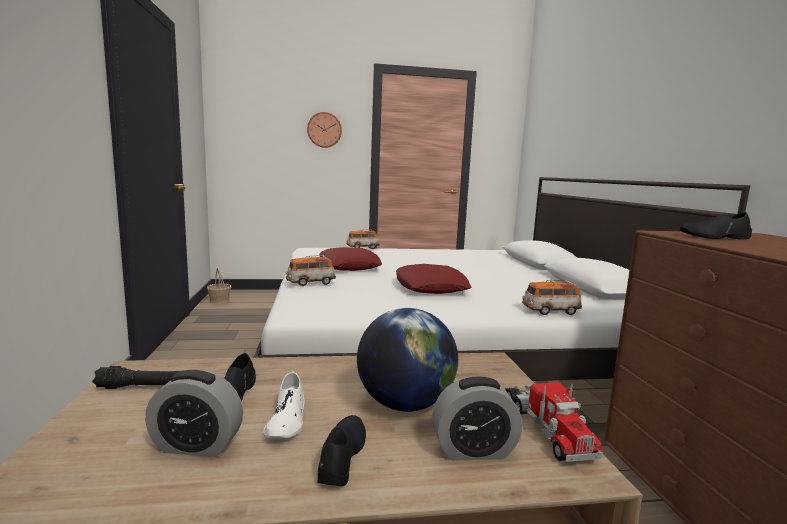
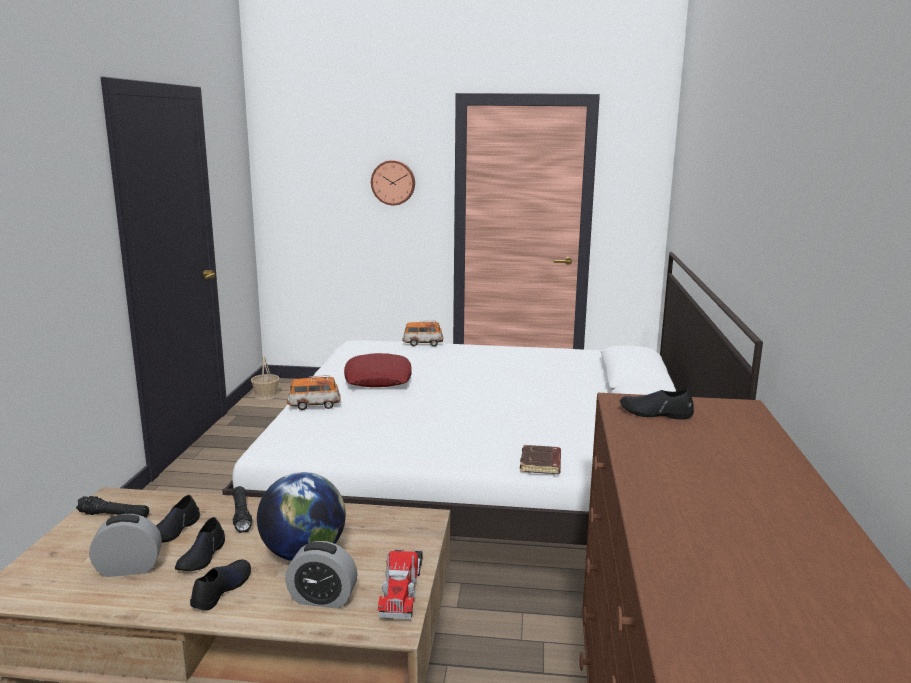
camera: 15 degrees right, 5 degrees up
alarm clock [145,370,243,457] -> alarm clock turned 150 degrees clockwise [89,514,162,577]
white shoe [264,371,304,438] -> black shoe [175,517,225,571]
red pillow [396,264,471,294] -> none
toy car [522,280,582,315] -> brown book [520,445,561,474]
none -> black flashlight [232,486,252,533]

